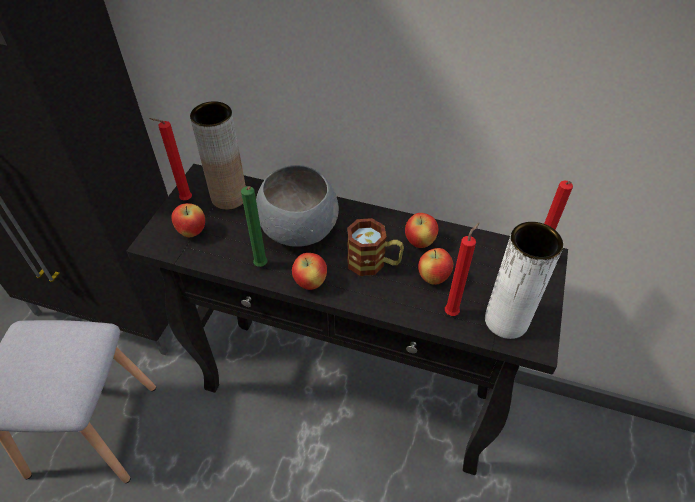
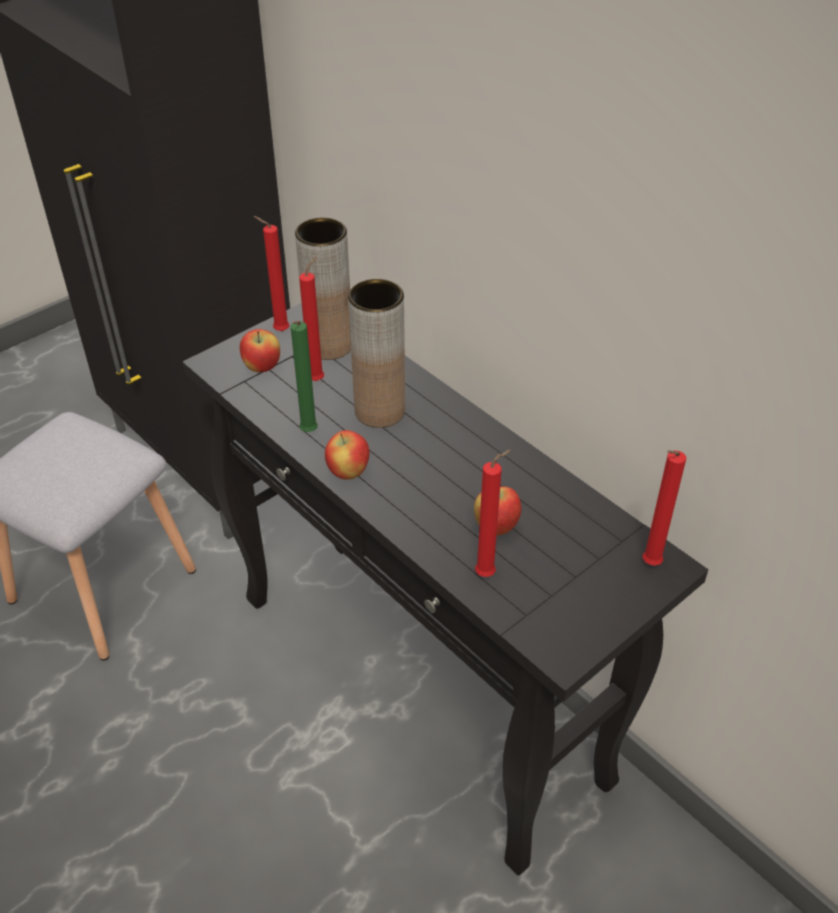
camera: 30 degrees right, 5 degrees down
grey bowl [256,165,339,247] -> brown vase [348,279,405,428]
mug [347,218,404,276] -> none
apple [405,213,438,248] -> none
white vase [485,222,563,339] -> none
none -> red candle [299,257,324,381]

